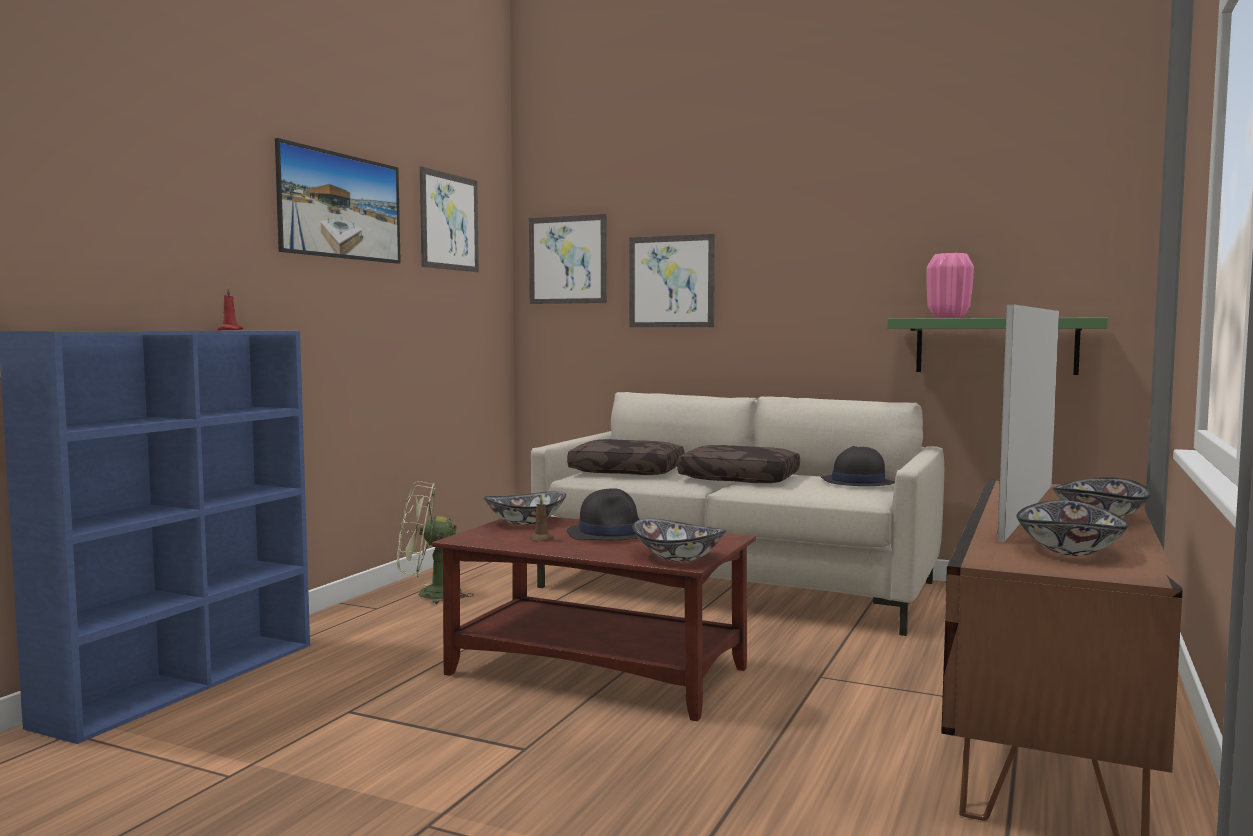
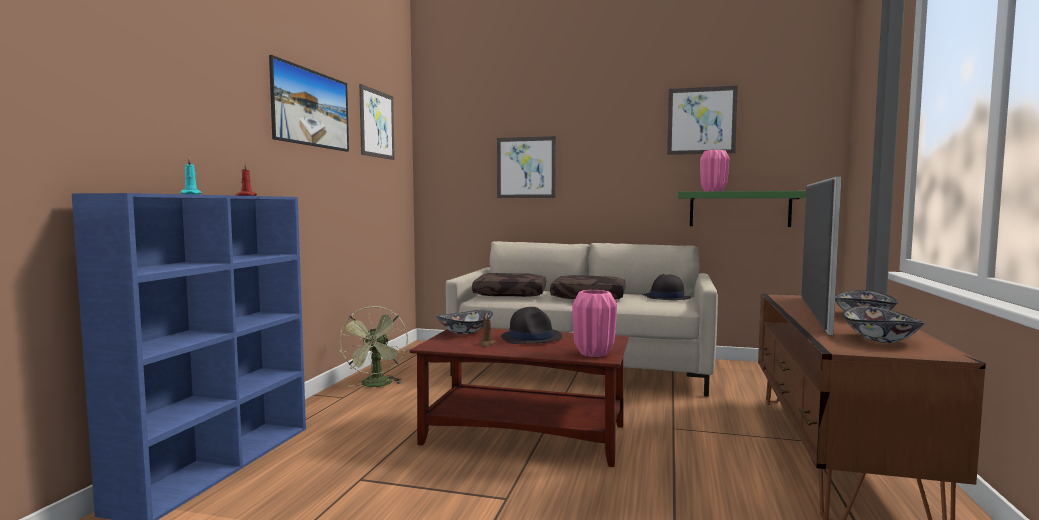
camera: 10 degrees left, 0 degrees up
green fan [397,481,474,605] -> green fan turned 75 degrees counterclockwise [339,306,408,387]
picture [529,214,607,304] -> picture moved to [667,86,738,155]
bowl [632,519,726,562] -> pink vase [572,290,617,357]
none -> turquoise candle [180,157,202,195]

